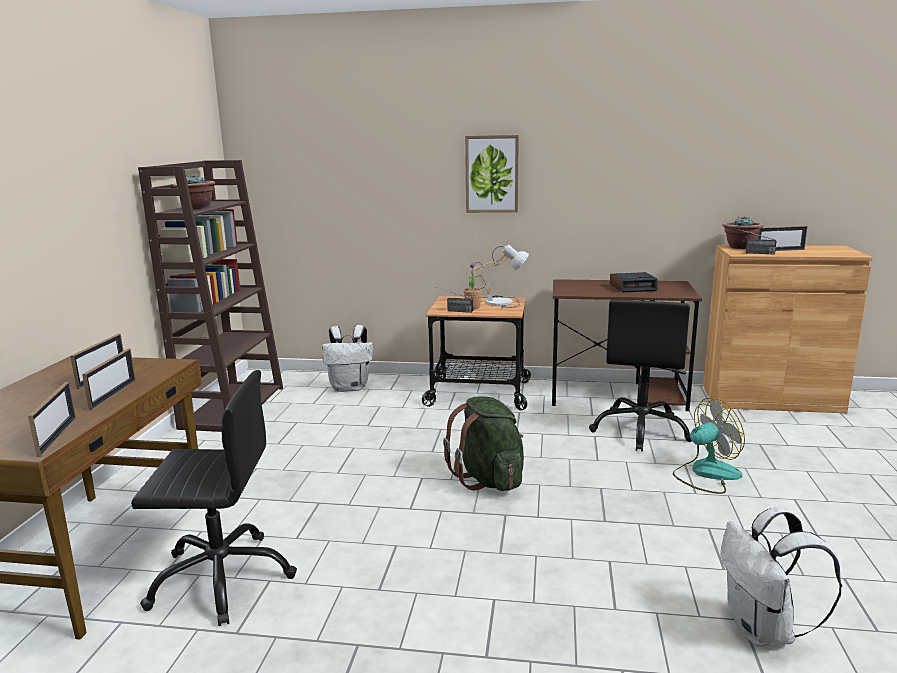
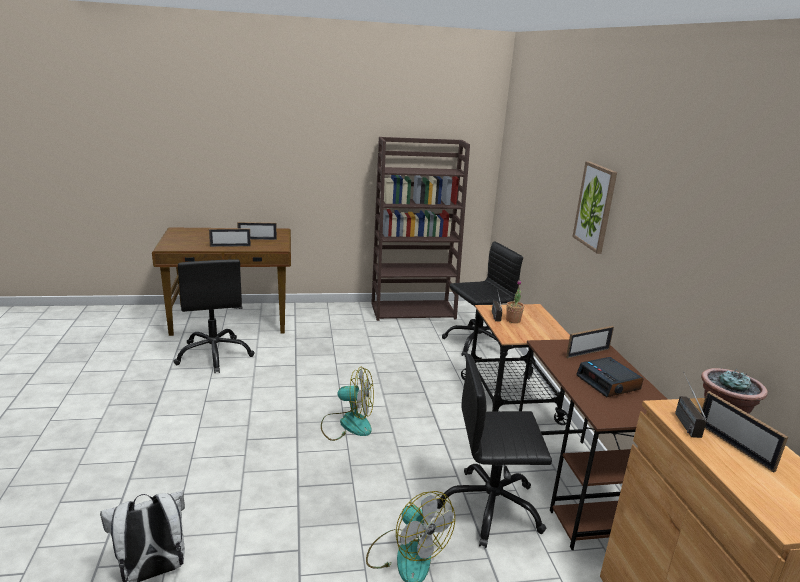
camera: 70 degrees right, 5 degrees up
picture frame [28,382,76,457] -> picture frame moved to [566,326,614,358]
potted plant [173,175,215,209] -> none
white backpack [322,325,373,392] -> black office chair [442,241,523,356]
green backpack [443,396,524,491] -> fan [321,367,374,441]
table lamp [474,244,529,308] -> none

